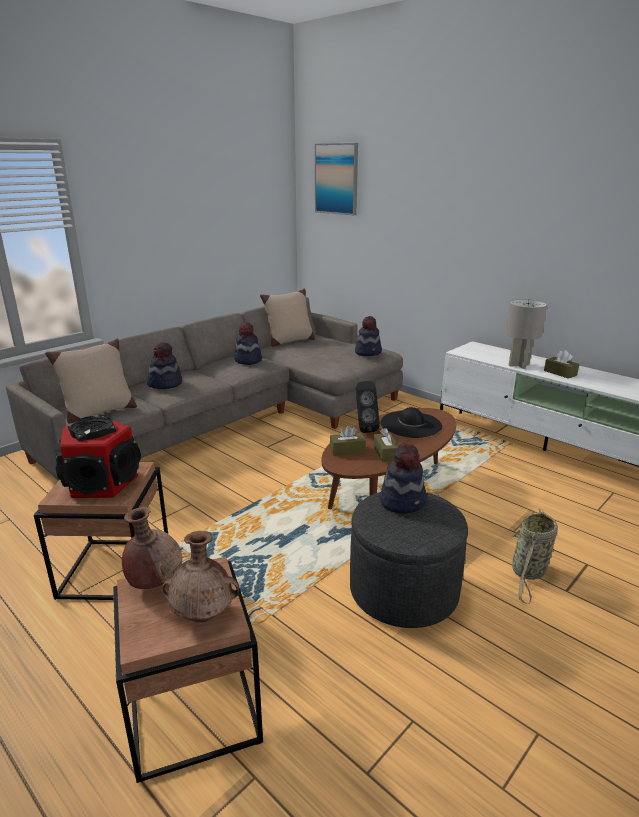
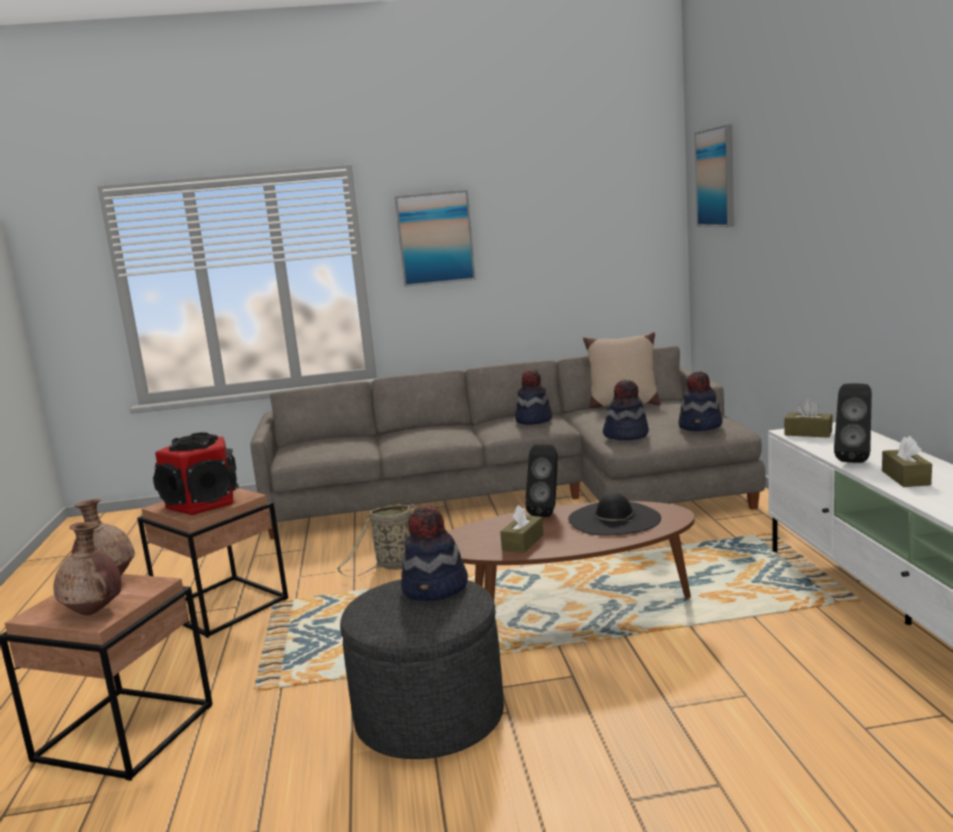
camera: 40 degrees right, 10 degrees down
beige pillow [45,339,137,424] -> none
hat [147,342,182,389] -> hat moved to [603,379,649,440]
brown tissue box [330,426,366,456] -> brown tissue box moved to [784,399,833,438]
grey table lamp [506,299,547,369] -> black speaker [834,383,872,463]
basket [512,509,558,604] -> basket moved to [337,504,417,577]
none -> picture [395,190,476,287]

